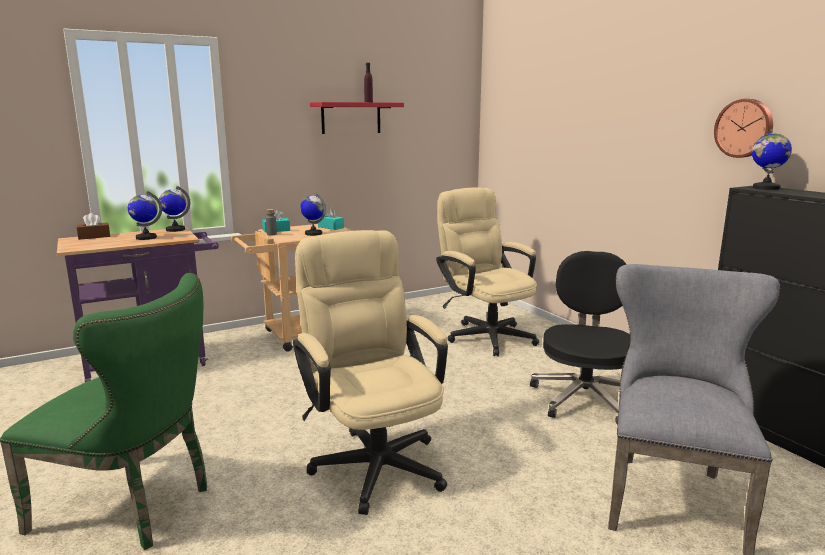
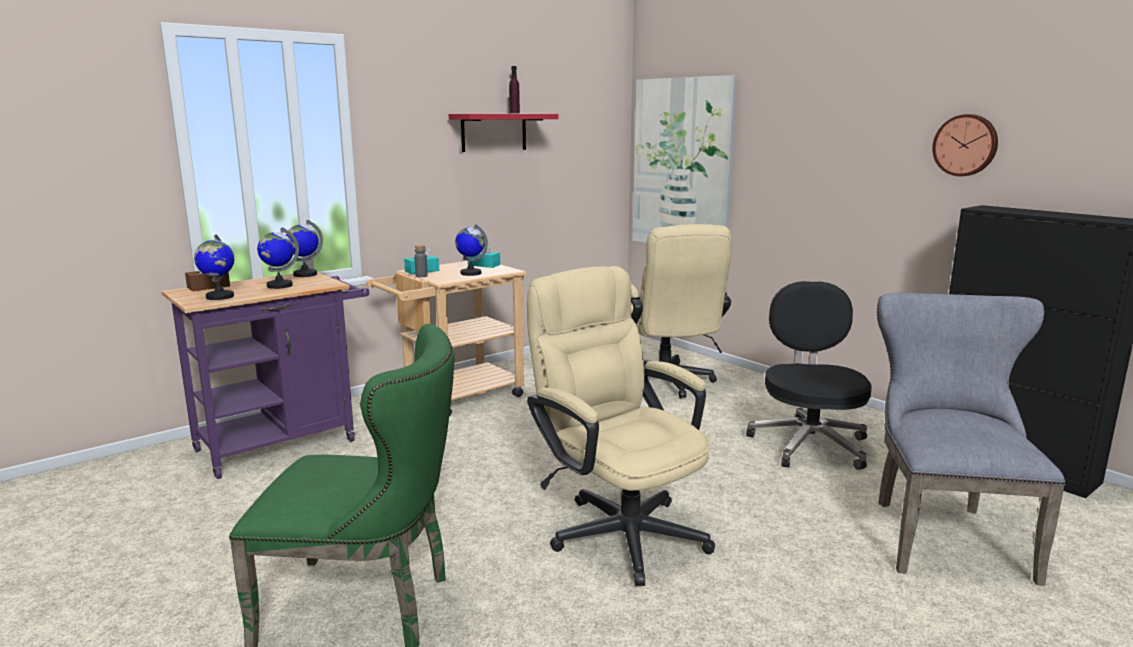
camera: 10 degrees left, 0 degrees up
beige office chair [436,188,539,356] -> beige office chair turned 150 degrees counterclockwise [630,224,732,398]
globe [752,129,792,190] -> globe moved to [194,234,234,300]
none -> picture [632,75,737,243]

